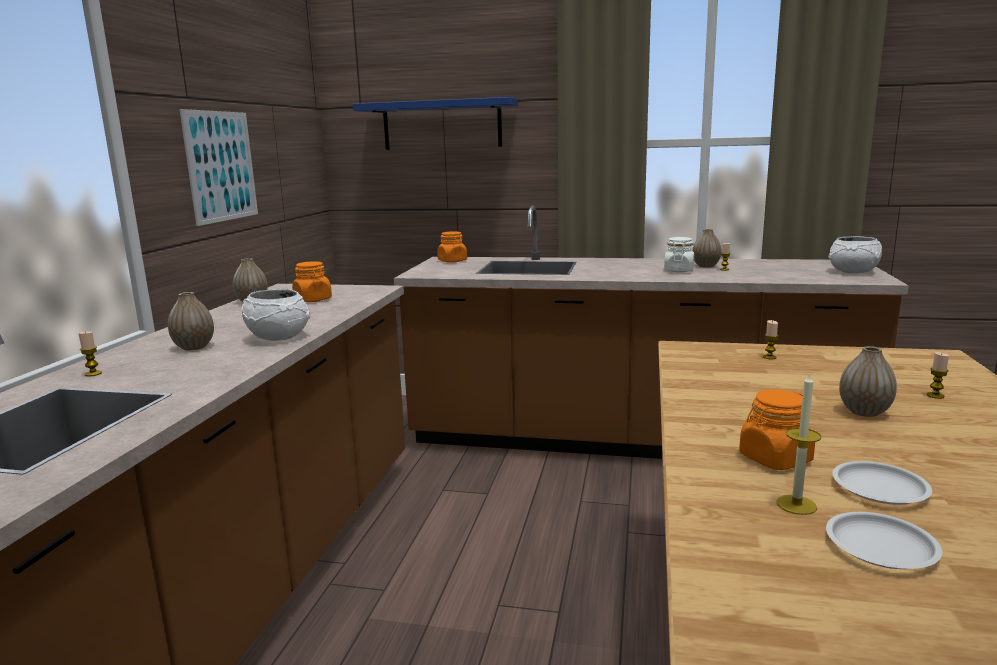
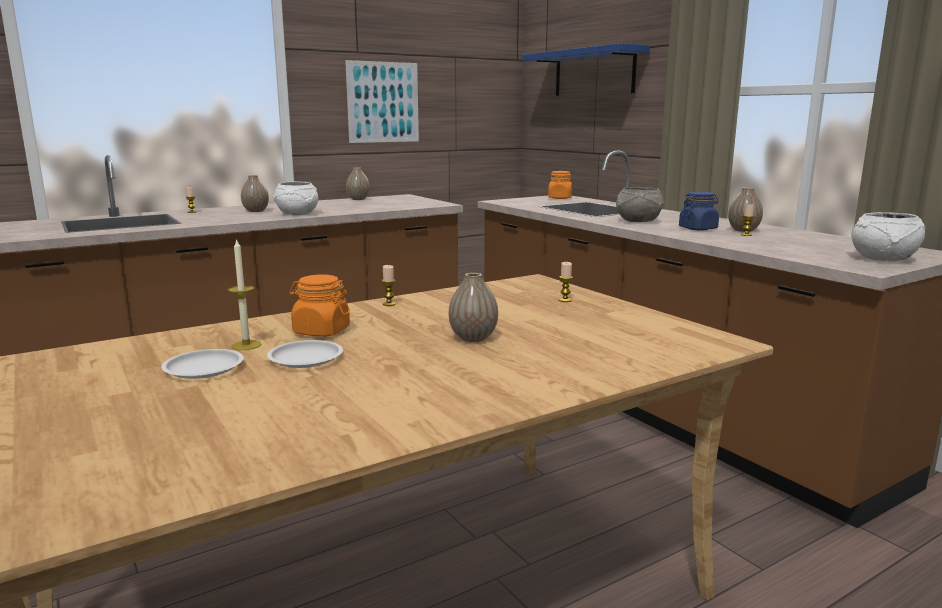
camera: 45 degrees right, 0 degrees up
orange jar [292,261,332,302] -> none
white jar [664,237,694,273] -> blue jar [679,192,719,231]
candle [927,352,949,399] -> candle moved to [382,265,396,306]
none -> grey bowl [616,187,663,222]

